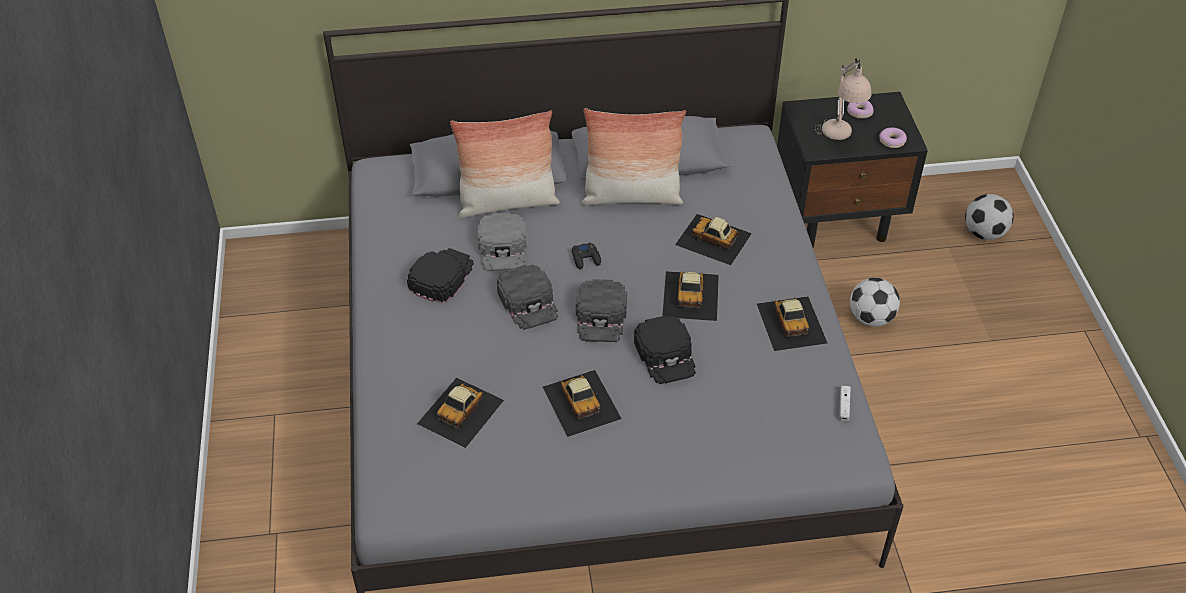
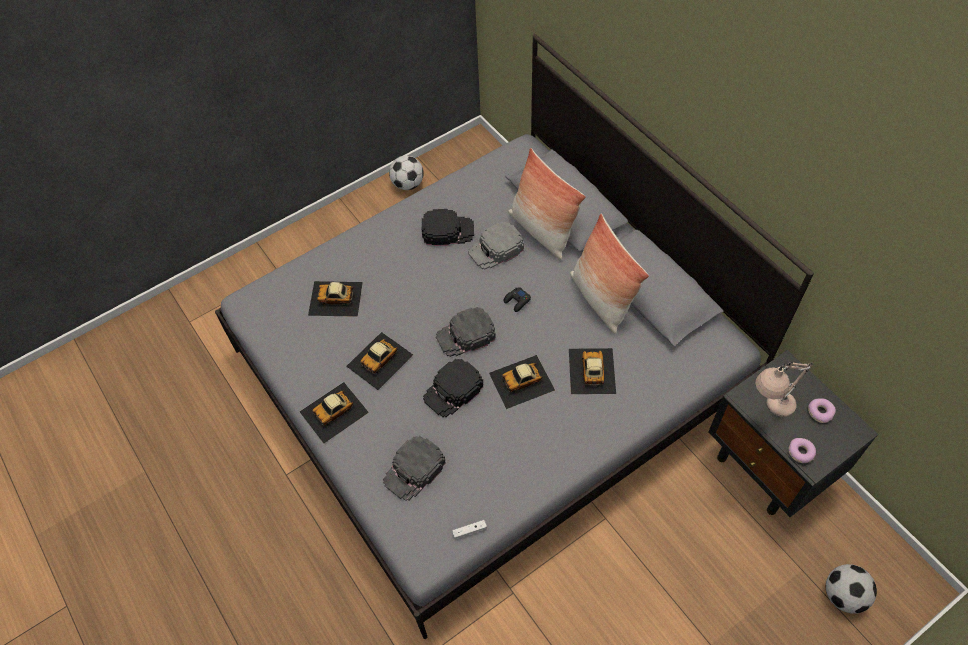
camera: 65 degrees right, 10 degrees up
black cap [497,264,558,330] -> black cap moved to [383,436,446,501]
toy car [757,297,827,351] -> toy car moved to [300,382,369,443]
football [850,278,900,327] -> football moved to [389,155,424,190]

